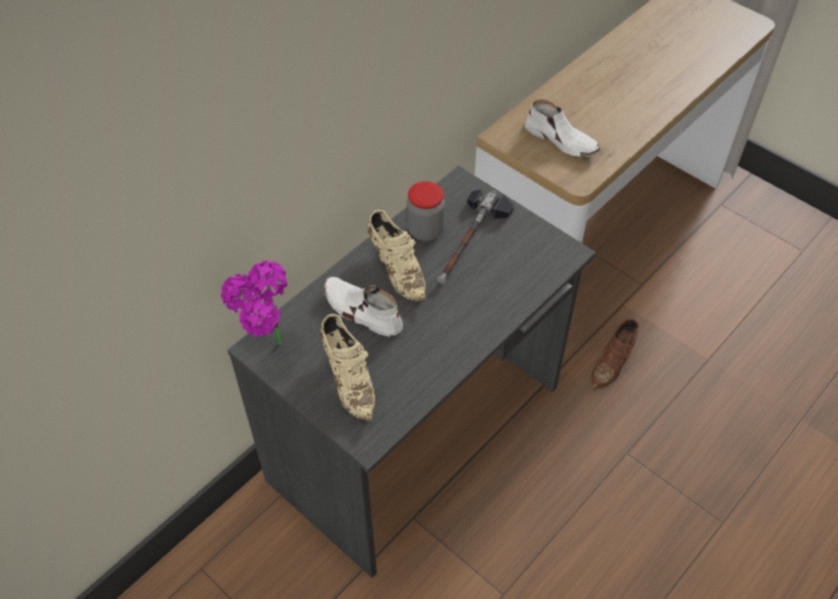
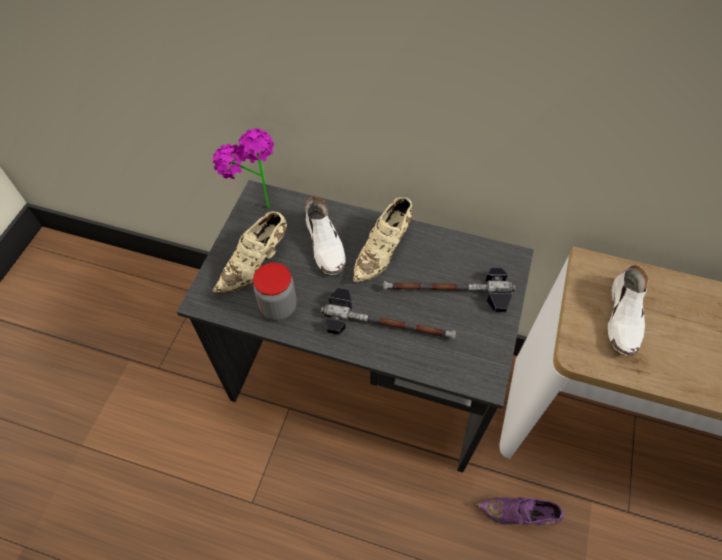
camera: 65 degrees right, 5 degrees up
white shoe [323,277,403,337] -> white shoe turned 150 degrees clockwise [306,197,346,275]
jar [407,181,445,241] -> jar moved to [253,263,297,321]
brown shoe [591,319,639,389] -> purple shoe [475,497,564,525]
none -> hammer [321,288,456,340]

